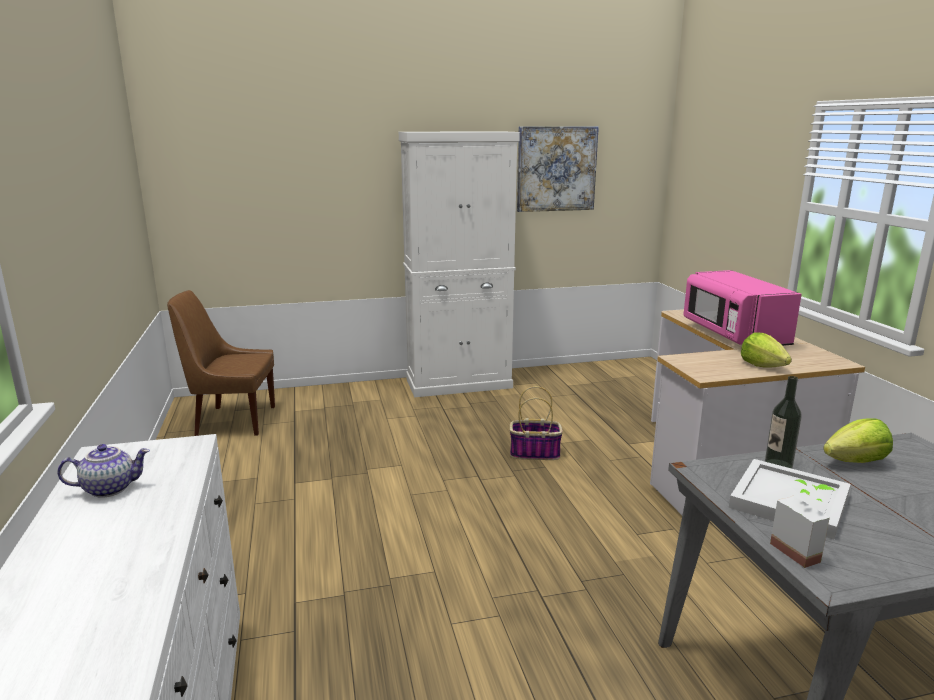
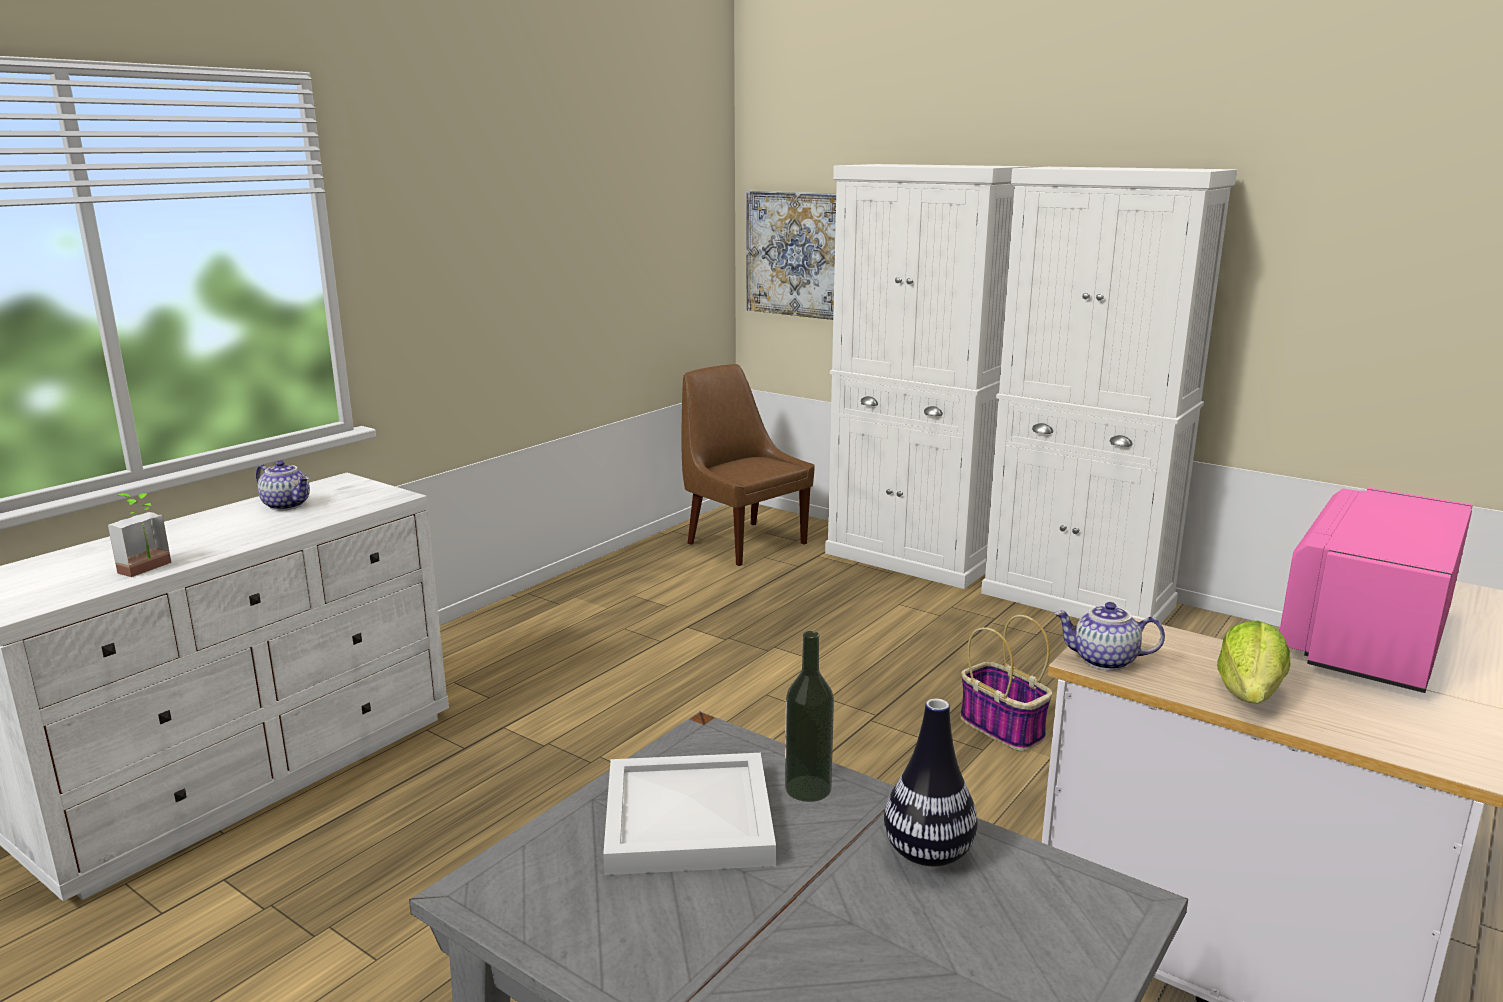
camera: 50 degrees right, 0 degrees up
picture [517,126,599,212] -> picture moved to [746,191,836,320]
potted plant [770,480,836,568] -> potted plant moved to [108,493,171,577]
lettuce [823,418,893,463] -> vase [884,699,978,866]
none -> white cabinet [825,164,1030,589]
none -> teapot [1054,602,1165,671]

